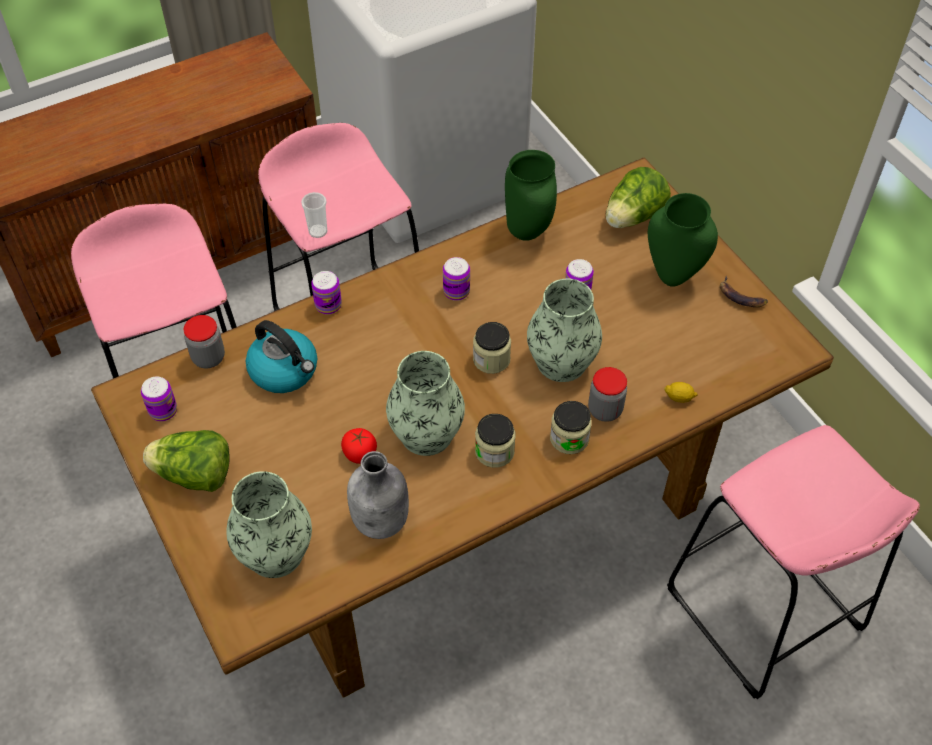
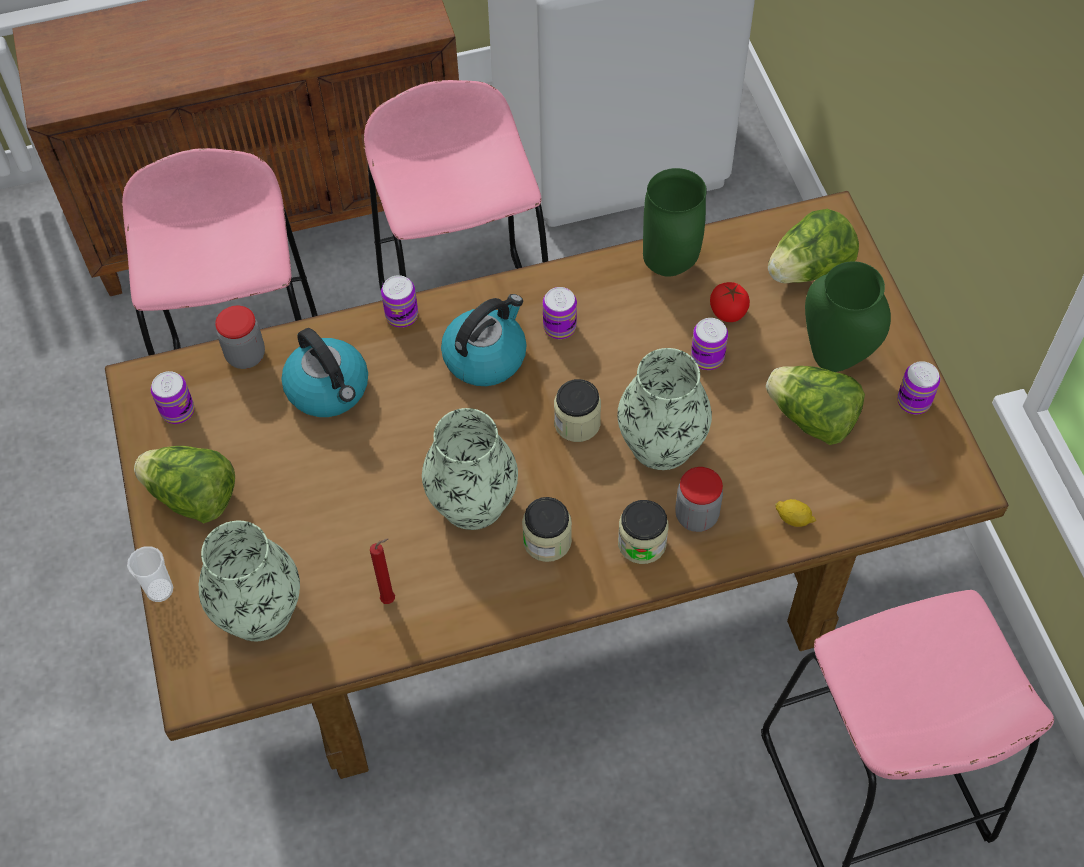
camera: 15 degrees right, 5 degrees up
cup [301,192,328,238] -> cup moved to [127,546,173,602]
tomato [341,428,377,464] -> tomato moved to [710,282,750,322]
grey bottle [347,451,409,539] -> red candle [370,538,395,604]
banana [720,276,768,307] -> can [897,361,940,414]
none -> kettle [441,294,527,386]
none -> lettuce [766,366,865,445]

